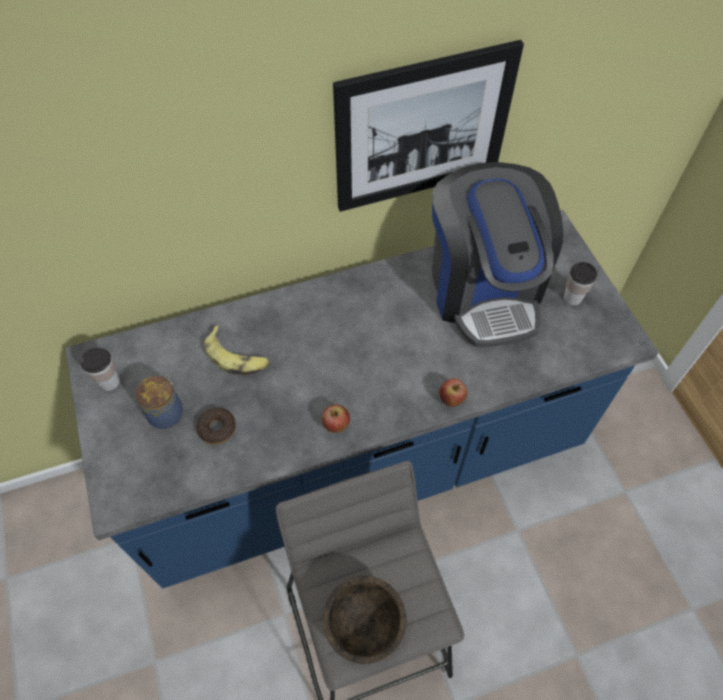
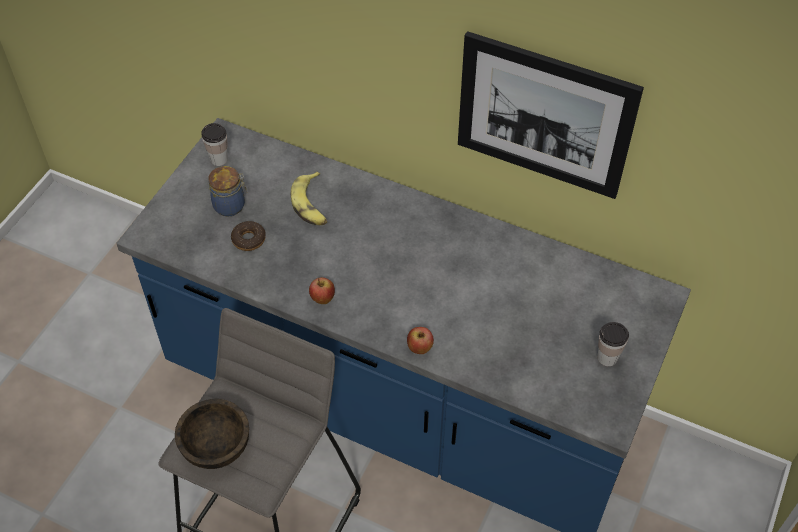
camera: 45 degrees right, 5 degrees down
coffee machine [432,162,563,347] -> none

